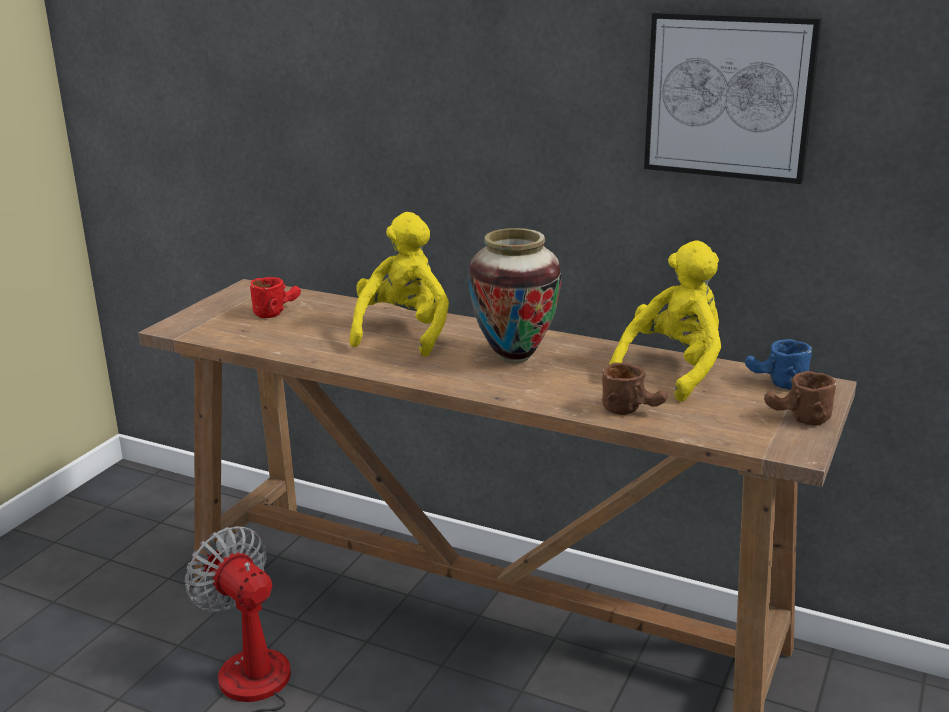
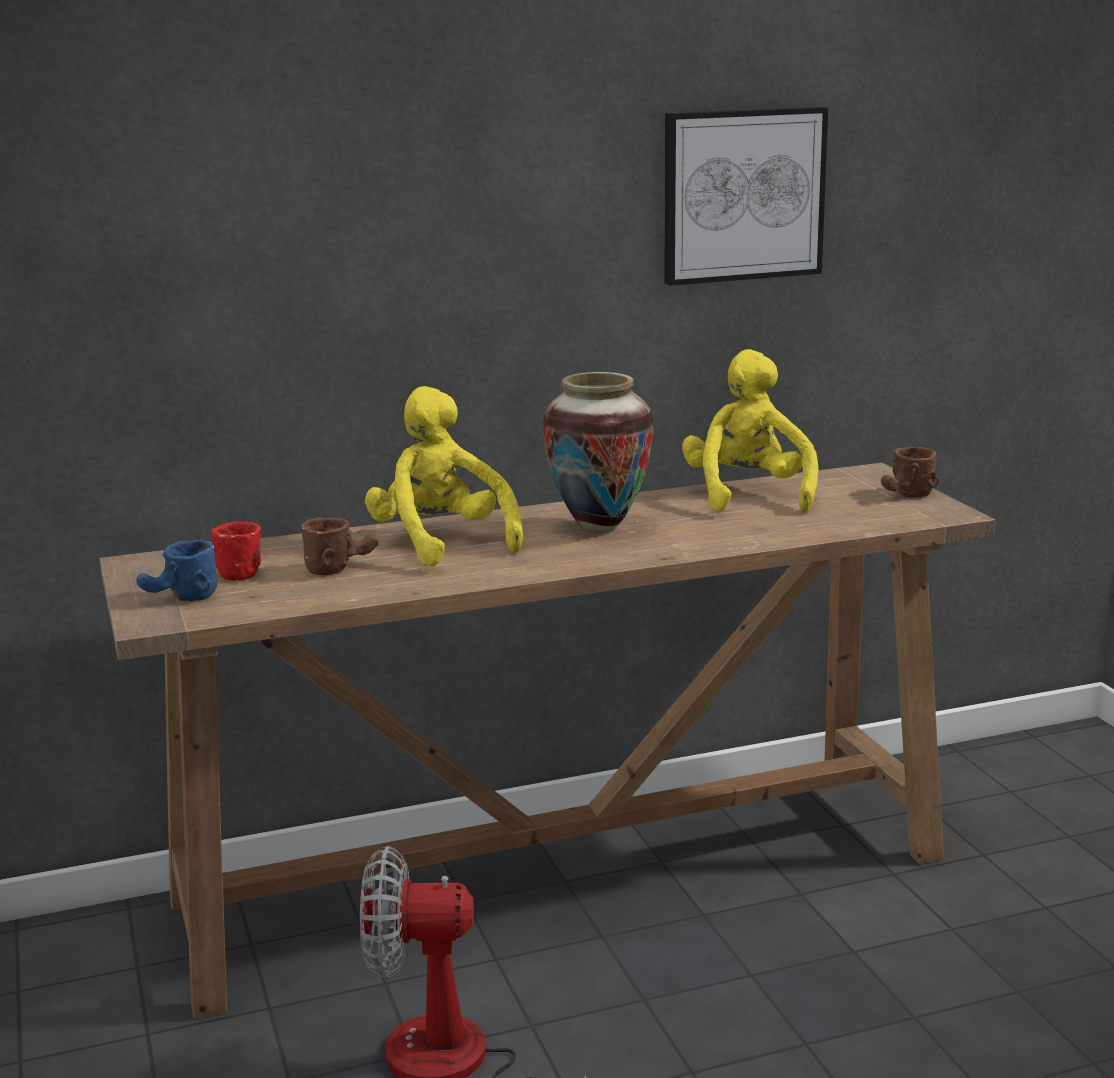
camera: 45 degrees left, 5 degrees down
brown mug [602,363,667,415] -> brown mug moved to [302,517,378,575]
blue mug [745,339,812,390] -> blue mug moved to [136,540,217,601]

